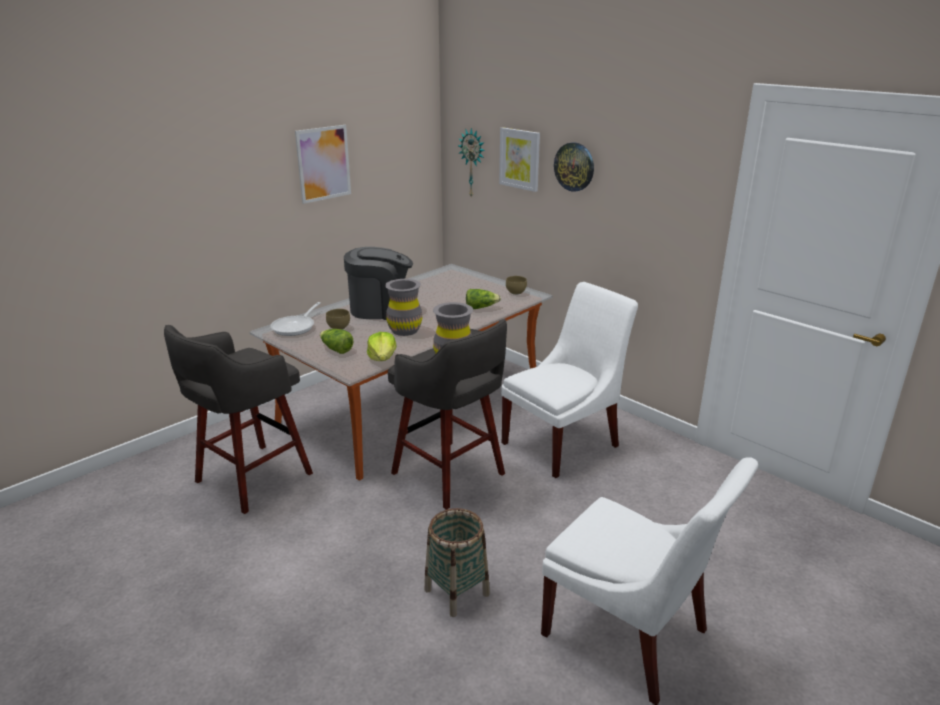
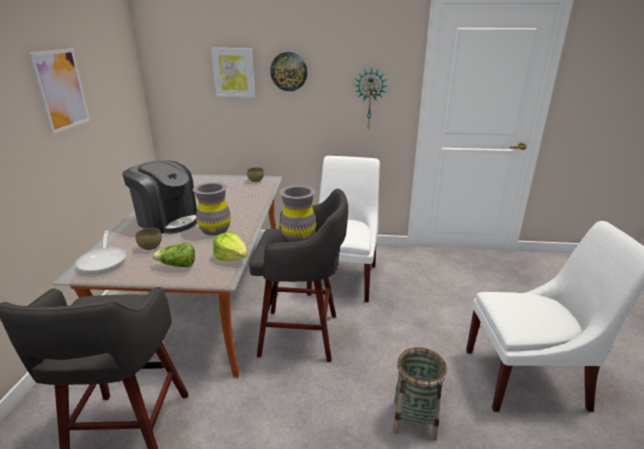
camera: 40 degrees left, 0 degrees up
coffee machine [344,247,413,320] -> coffee machine turned 75 degrees clockwise [122,160,197,234]
wall clock [458,128,485,197] -> wall clock moved to [354,68,387,130]
lettuce [466,289,501,309] -> none

